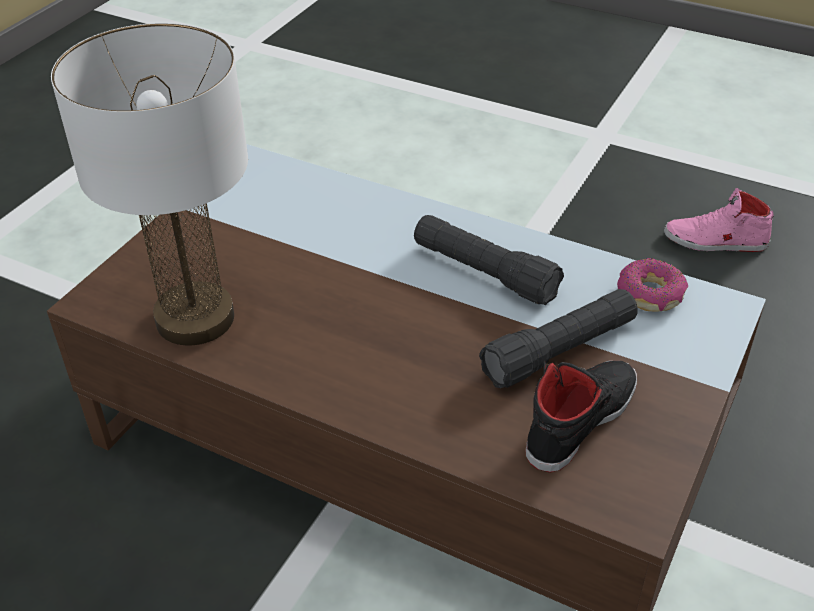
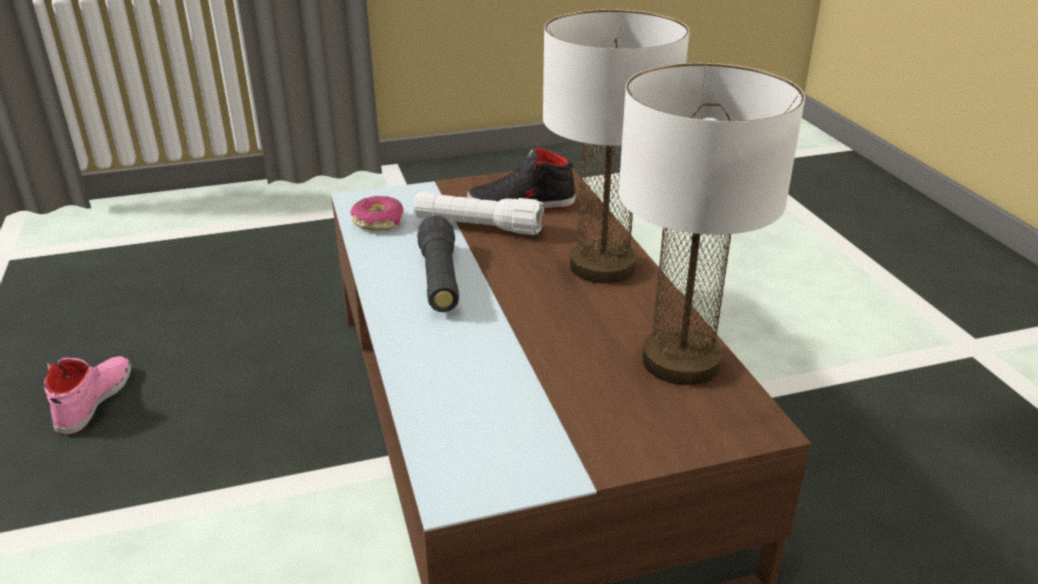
camera: 135 degrees left, 10 degrees down
black flashlight [479,289,638,388] -> white flashlight [413,192,544,235]
pink shoe [664,188,774,252] -> pink shoe turned 135 degrees counterclockwise [44,356,131,435]
none -> table lamp [543,9,689,284]

